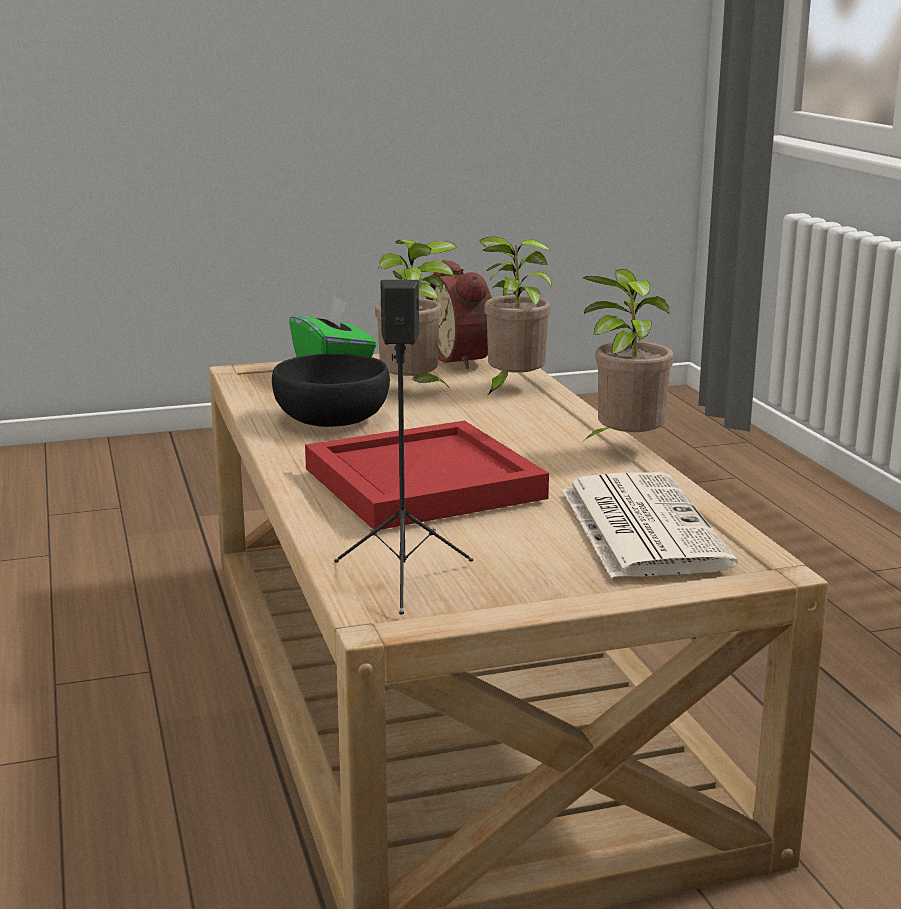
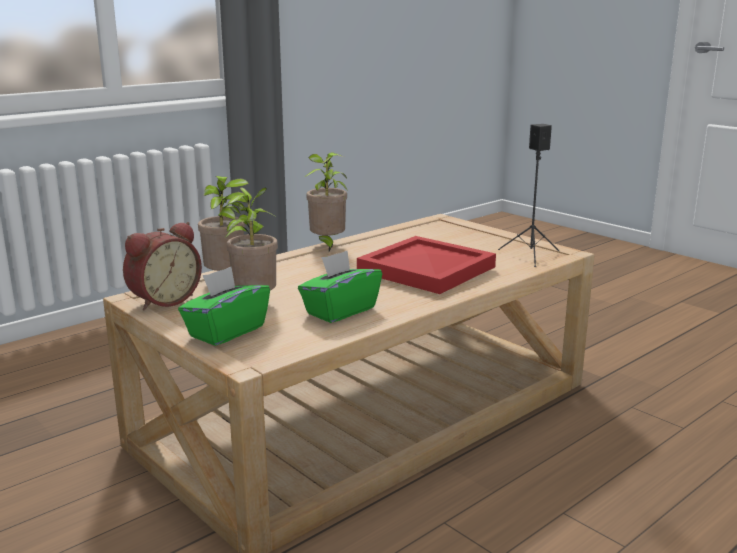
camera: 115 degrees left, 0 degrees up
black bowl [272,353,390,427] -> green tissue box [298,251,382,323]
newspaper [562,472,738,578] -> none

